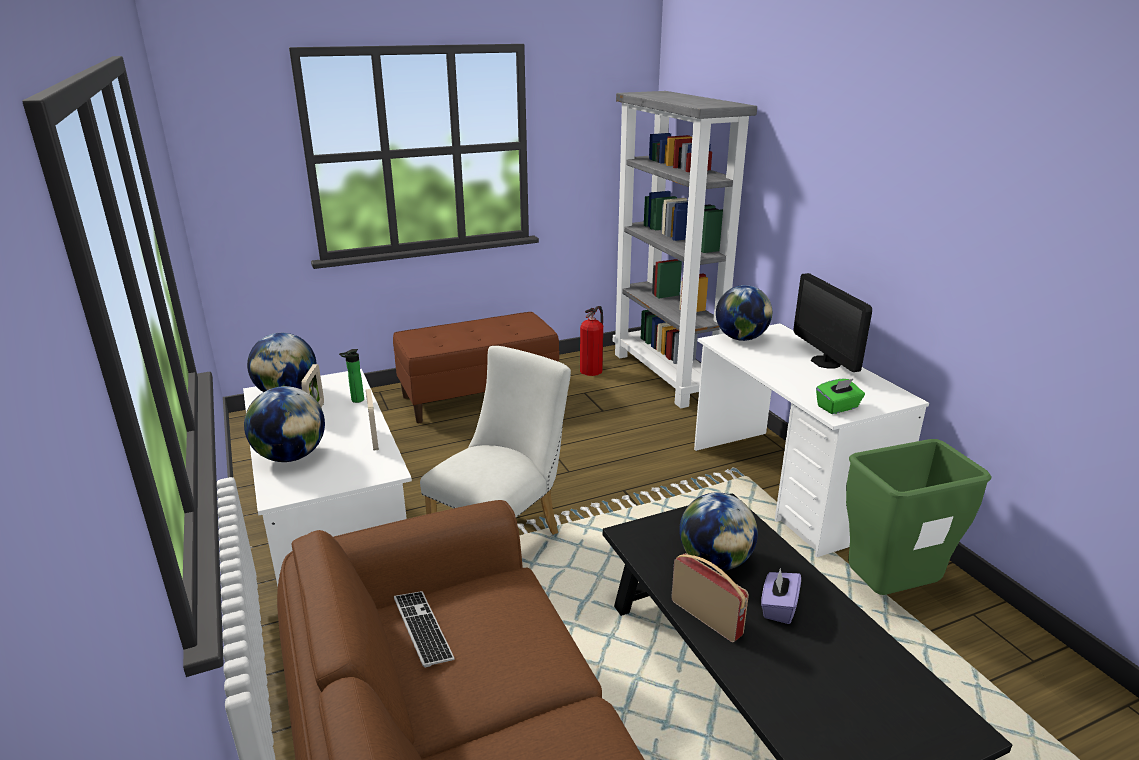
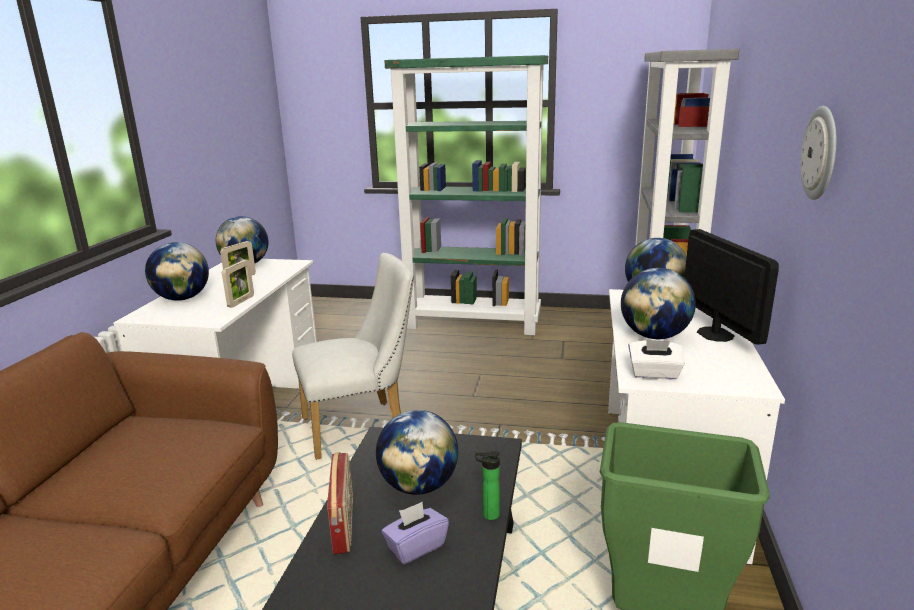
camera: 35 degrees right, 5 degrees down
bottle [339,349,364,403] -> bottle moved to [475,451,500,520]
brown bench [393,312,559,423] -> green bookcase [384,55,548,335]
keyboard [394,591,454,668] -> none
fire extinguisher [580,306,603,376] -> none
monitor [794,273,872,372] -> monitor turned 150 degrees clockwise [684,229,779,345]
green tissue box [816,379,865,414] -> white tissue box [628,339,685,380]
none -> globe [621,268,696,339]
none -> wall clock [801,106,836,200]

